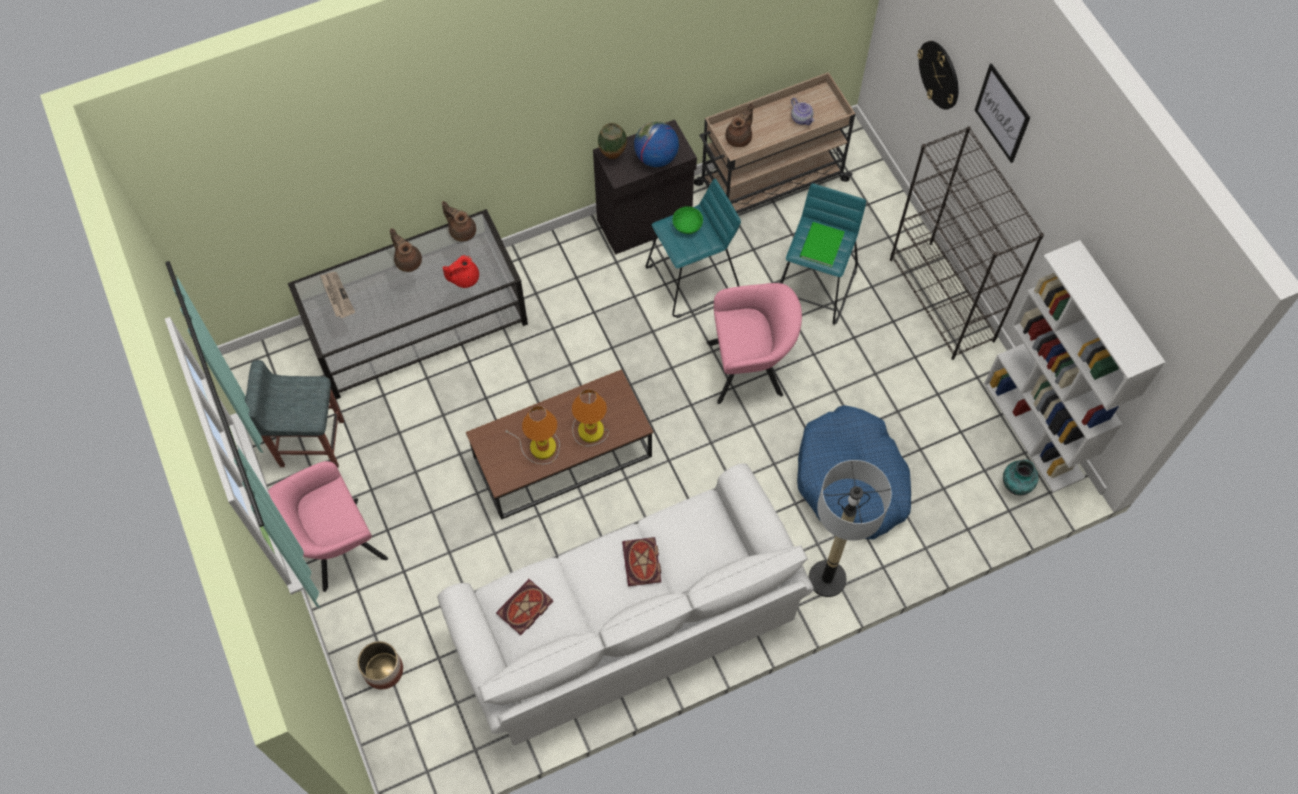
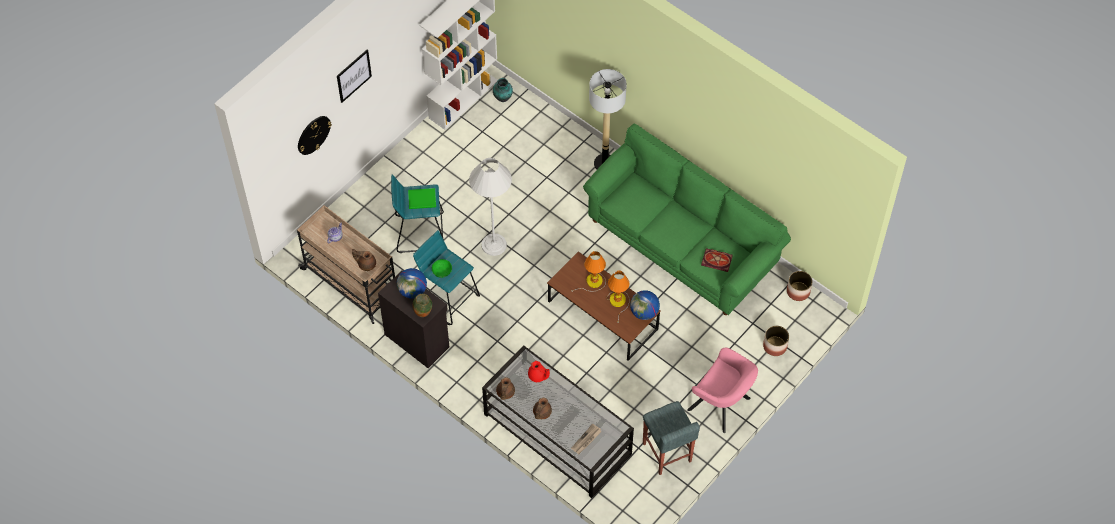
camera: 115 degrees left, 5 degrees down
white sofa [437,463,814,746] -> green sofa [583,124,791,315]
book [622,537,661,586] -> none
pink armchair [707,283,802,404] -> white floor lamp [469,158,512,256]
blue dog bed [797,405,911,540] -> none
black bookcase [890,126,1044,360] -> none
none -> globe [630,290,660,320]
none -> planter [787,271,812,301]

